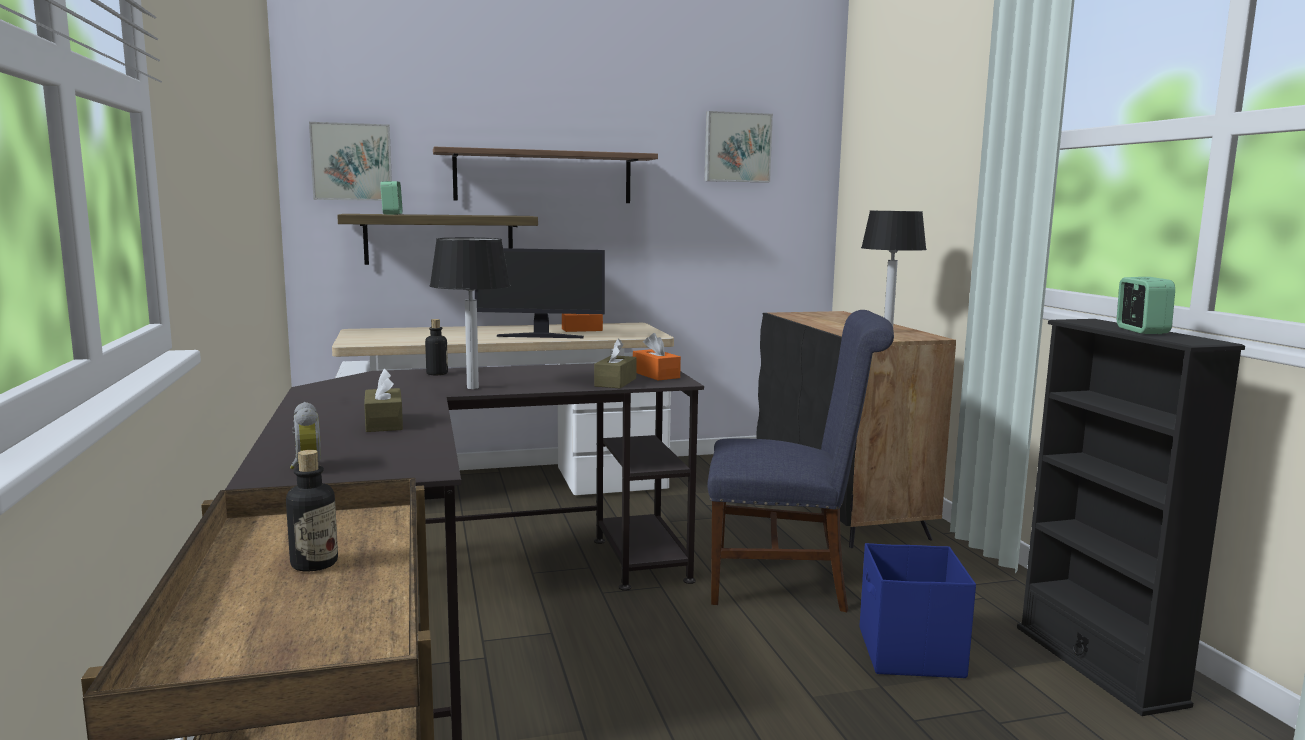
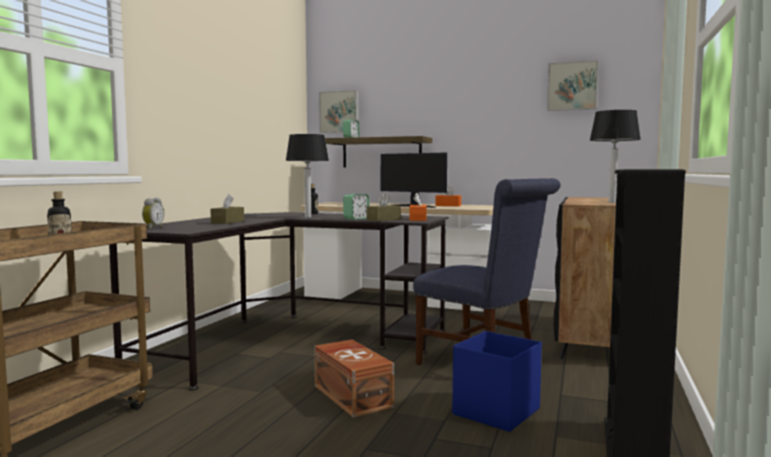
camera: 35 degrees right, 5 degrees down
shelf [433,147,658,203] -> none
alarm clock [1117,277,1175,334] -> alarm clock moved to [343,194,369,220]
none -> brown storage box [315,339,394,418]

